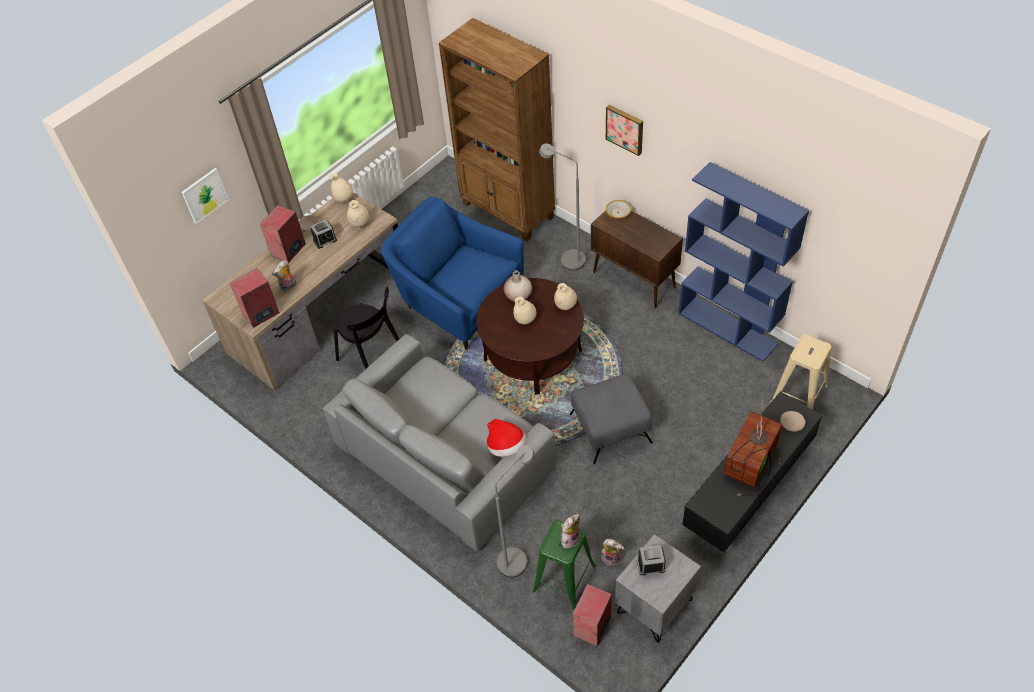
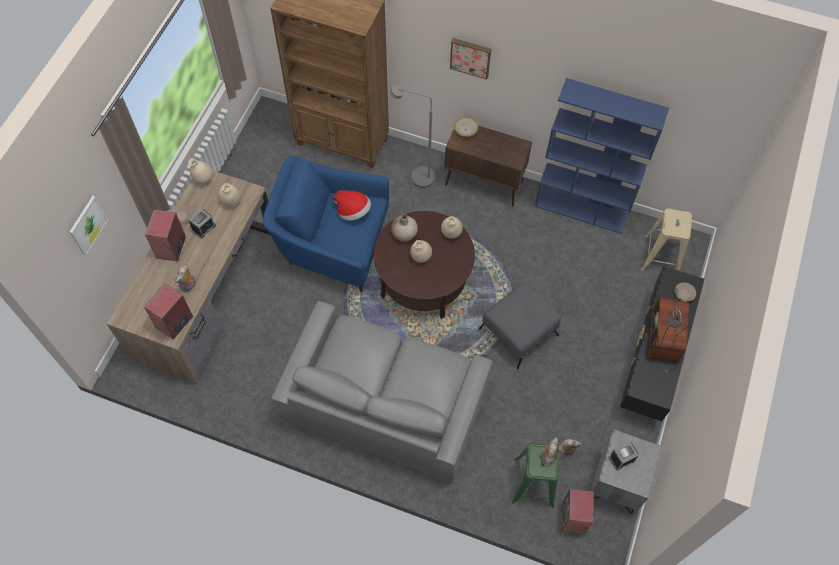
camera: 25 degrees left, 10 degrees up
black chair [334,287,399,369] -> none
hat [487,419,527,457] -> hat moved to [333,191,371,221]
grey floor lamp [495,445,535,577] -> none

